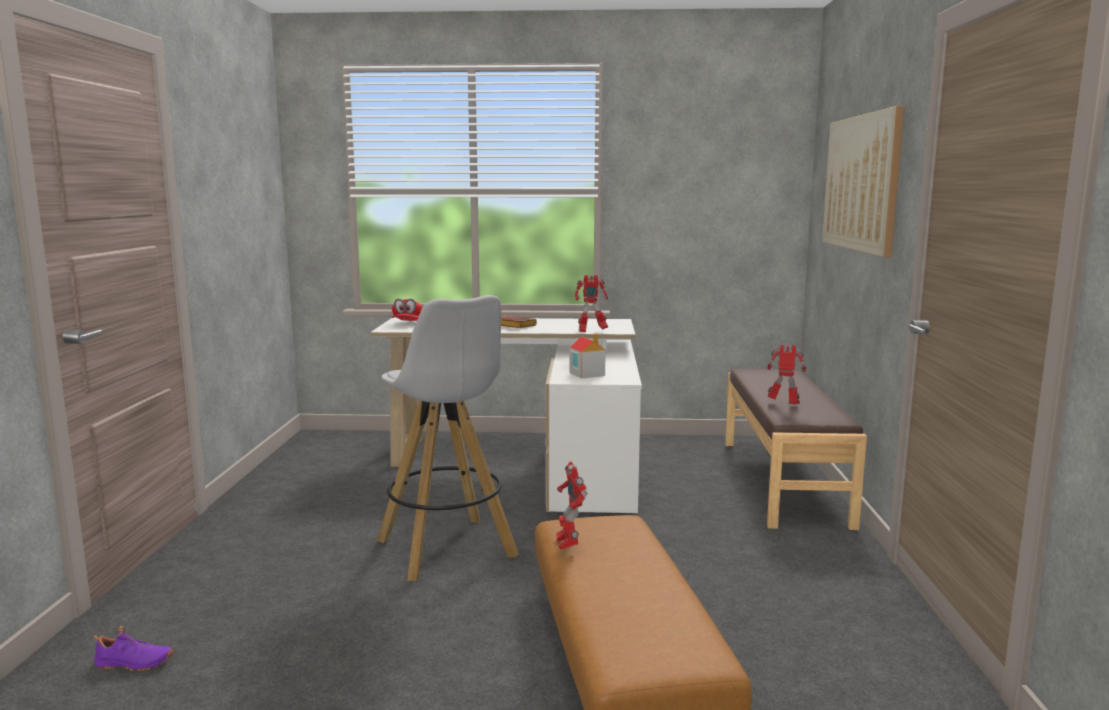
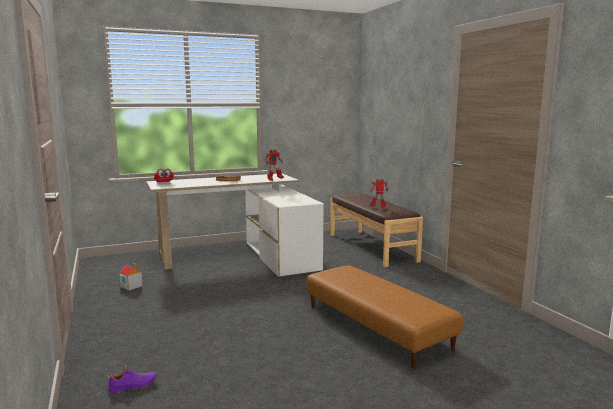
camera: 25 degrees left, 0 degrees up
white stool [377,295,519,581] -> none
toy robot [556,461,588,549] -> none
toy house [570,333,606,379] -> toy house moved to [119,263,142,290]
picture [822,106,905,257] -> none

